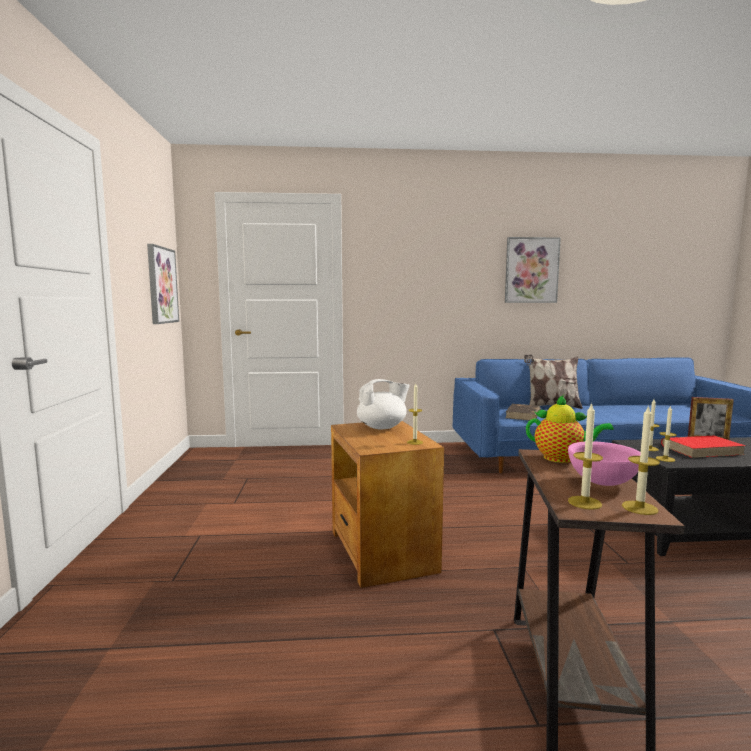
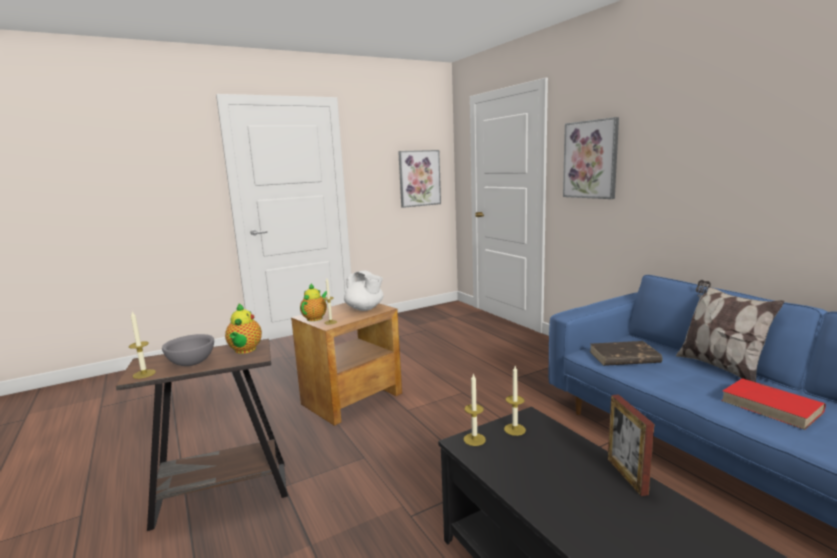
camera: 65 degrees right, 5 degrees up
picture [505,237,561,303] -> picture moved to [563,117,619,199]
candle [568,402,603,510] -> none
pink bowl [568,441,641,486] -> grey bowl [162,334,214,366]
red book [661,436,746,458] -> red book moved to [721,378,826,430]
none -> teapot [300,283,327,321]

